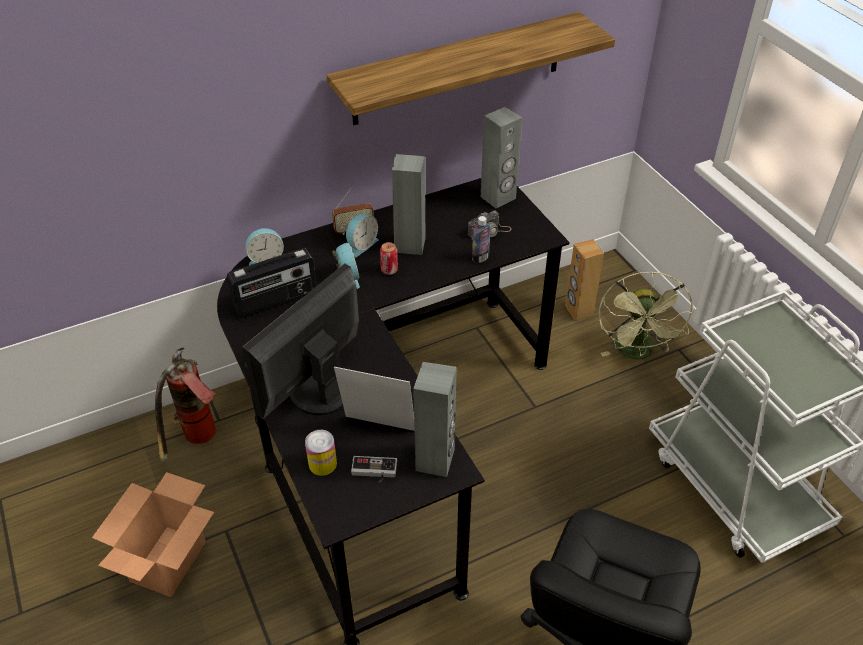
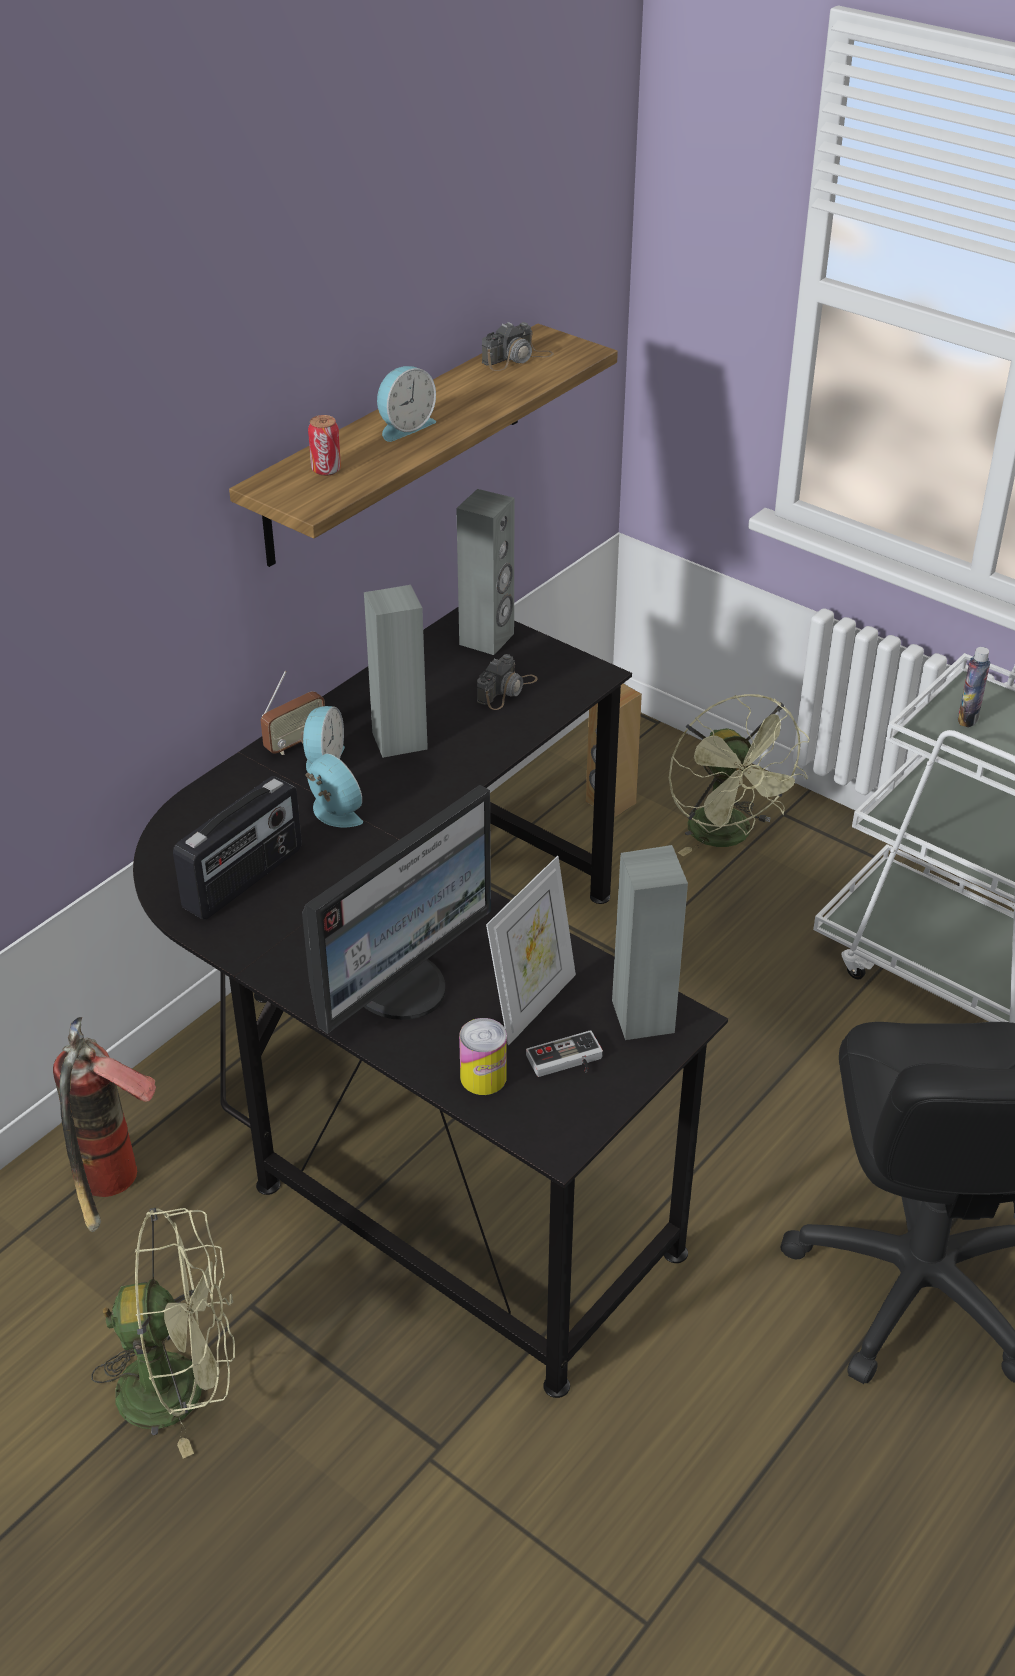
camera: 25 degrees left, 5 degrees down
cardboard box [92,472,214,597] -> green fan [91,1208,235,1458]
monitor [242,263,359,419] -> monitor turned 150 degrees counterclockwise [302,785,491,1034]
alarm clock [245,228,284,265] -> alarm clock moved to [377,366,436,442]
picture frame [334,367,414,431] -> picture frame turned 135 degrees clockwise [486,856,576,1045]
can [380,242,398,275] -> can moved to [308,415,341,476]
bottle [472,216,491,263] -> bottle moved to [958,647,990,727]
none -> camera [482,322,554,371]

